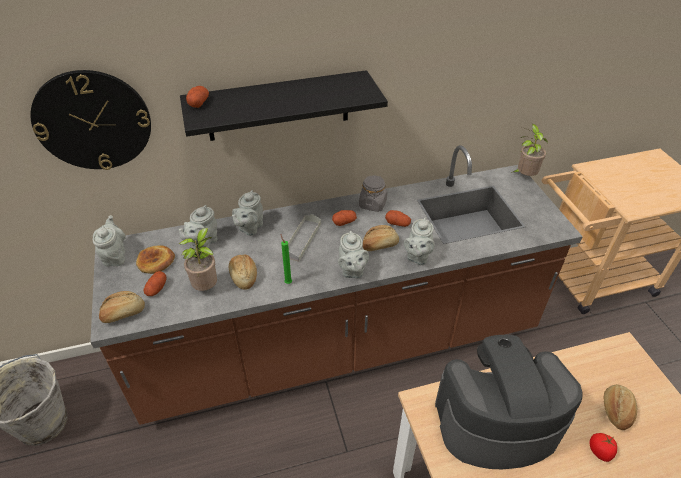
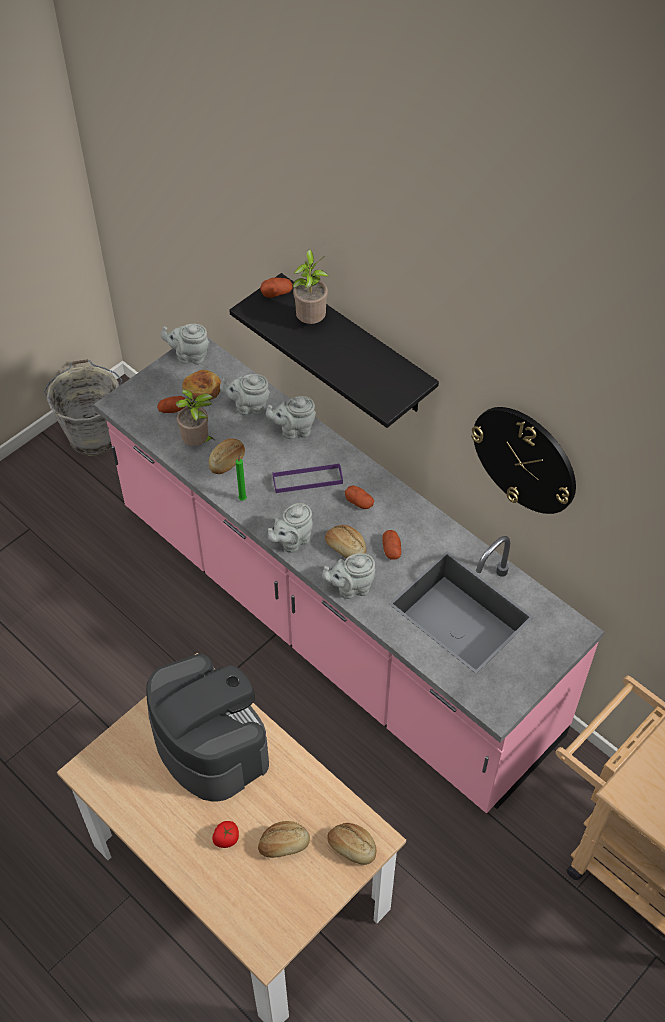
camera: 60 degrees right, 10 degrees up
wall clock [30,70,151,170] -> wall clock moved to [471,407,576,514]
brown counter [90,145,583,425] -> pink counter [94,337,604,813]
grey teapot [93,215,126,266] -> grey teapot turned 135 degrees counterclockwise [161,324,210,365]
bread [99,291,145,323] -> bread moved to [327,823,376,865]
grey tray [282,214,321,262] -> purple tray [272,464,343,493]
grey jar [359,175,387,212] -> none
potted plant [511,124,548,176] -> potted plant moved to [293,249,329,324]

